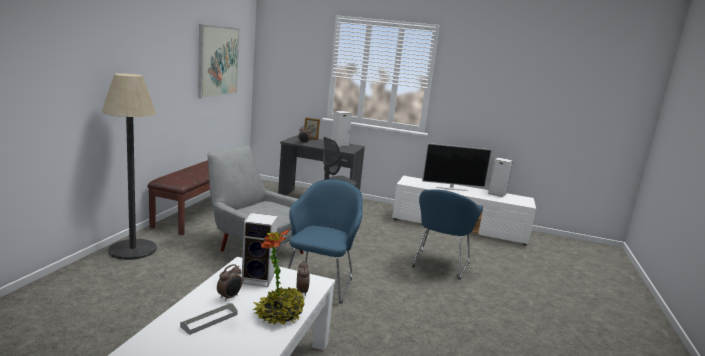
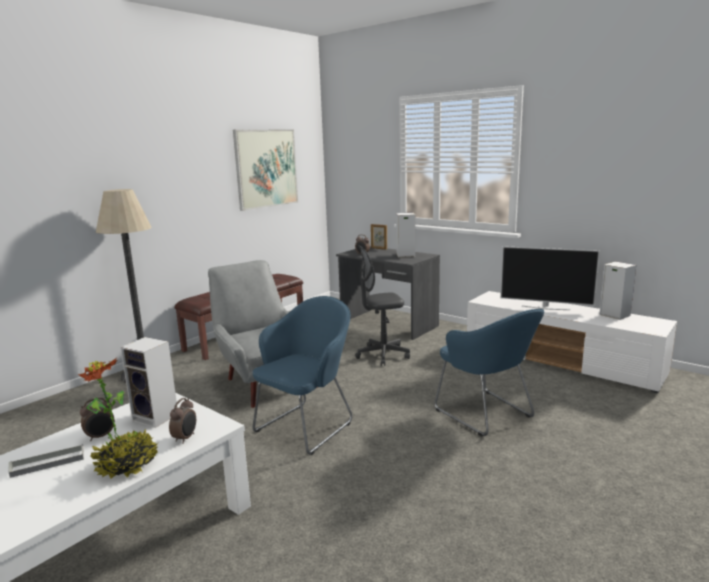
camera: 25 degrees right, 0 degrees up
blue armchair [412,189,483,280] -> blue armchair turned 75 degrees counterclockwise [434,309,544,437]

